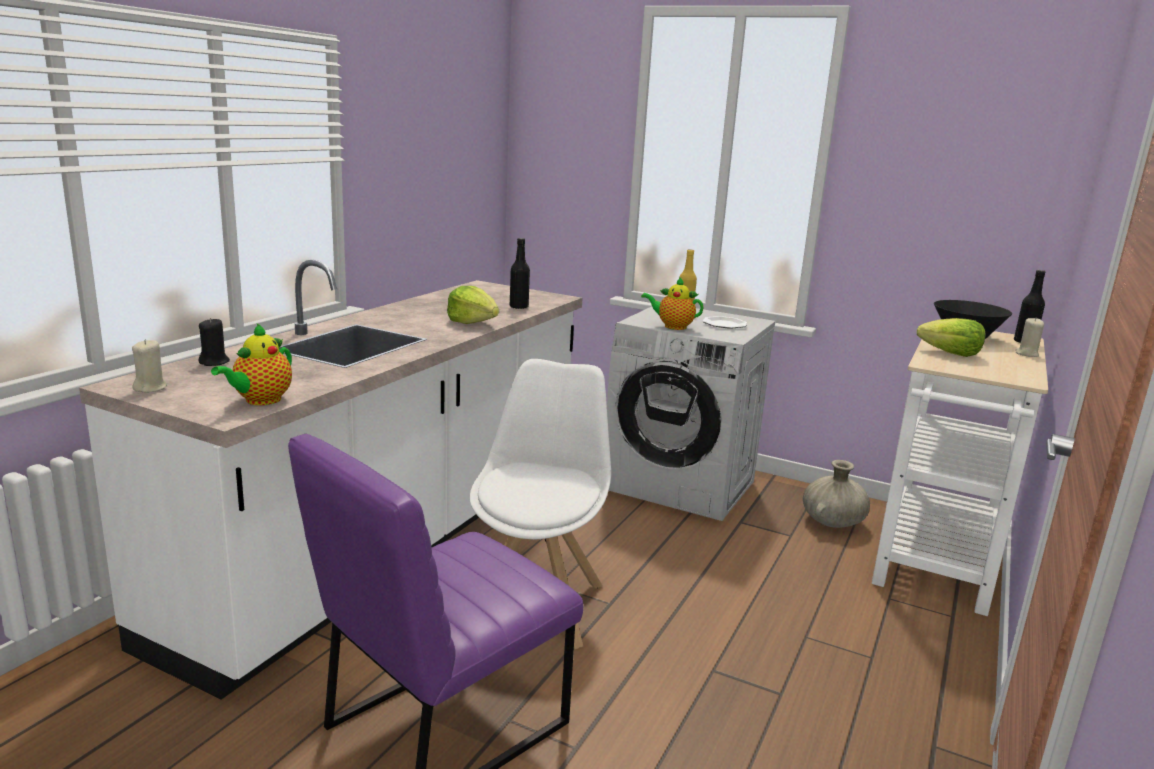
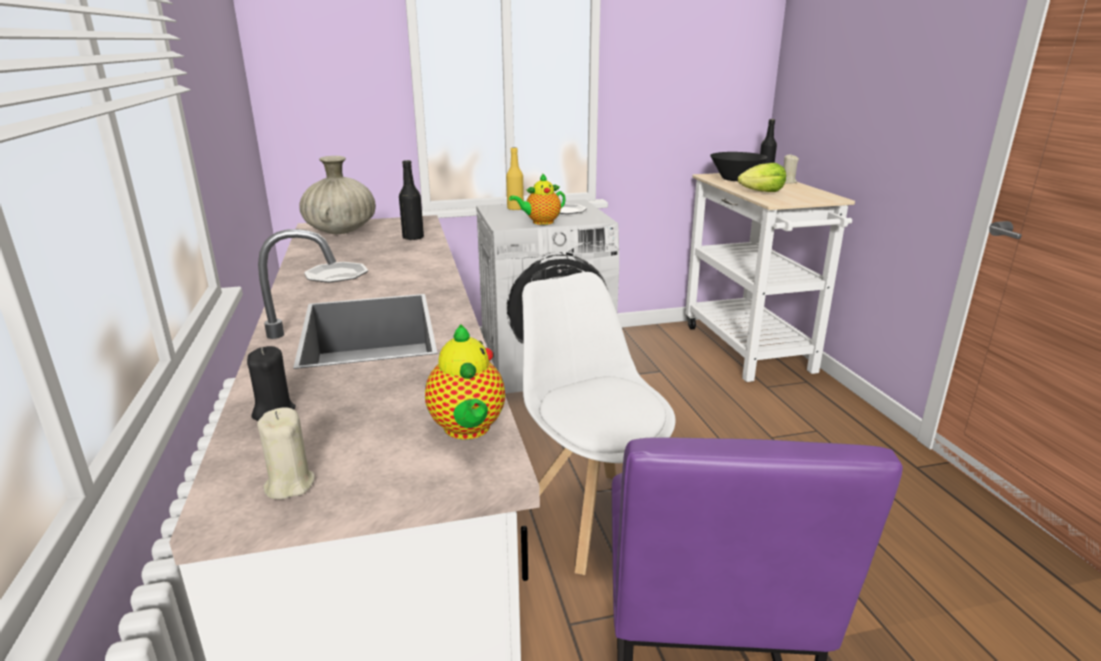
camera: 40 degrees left, 5 degrees up
lettuce [447,286,499,324] -> none
beige vase [803,460,870,528] -> beige vase moved to [299,156,376,234]
none -> plate [304,262,368,283]

